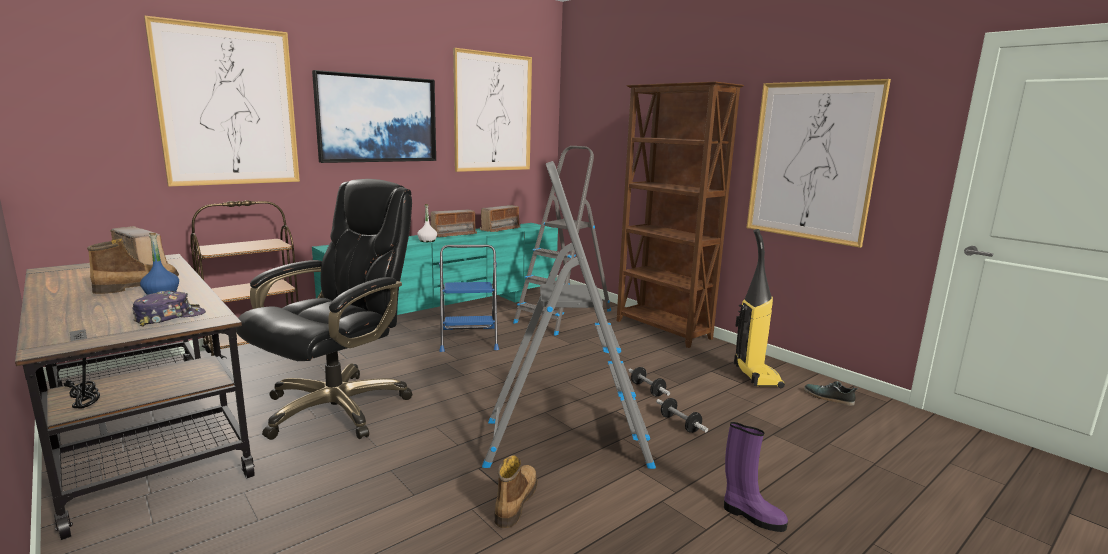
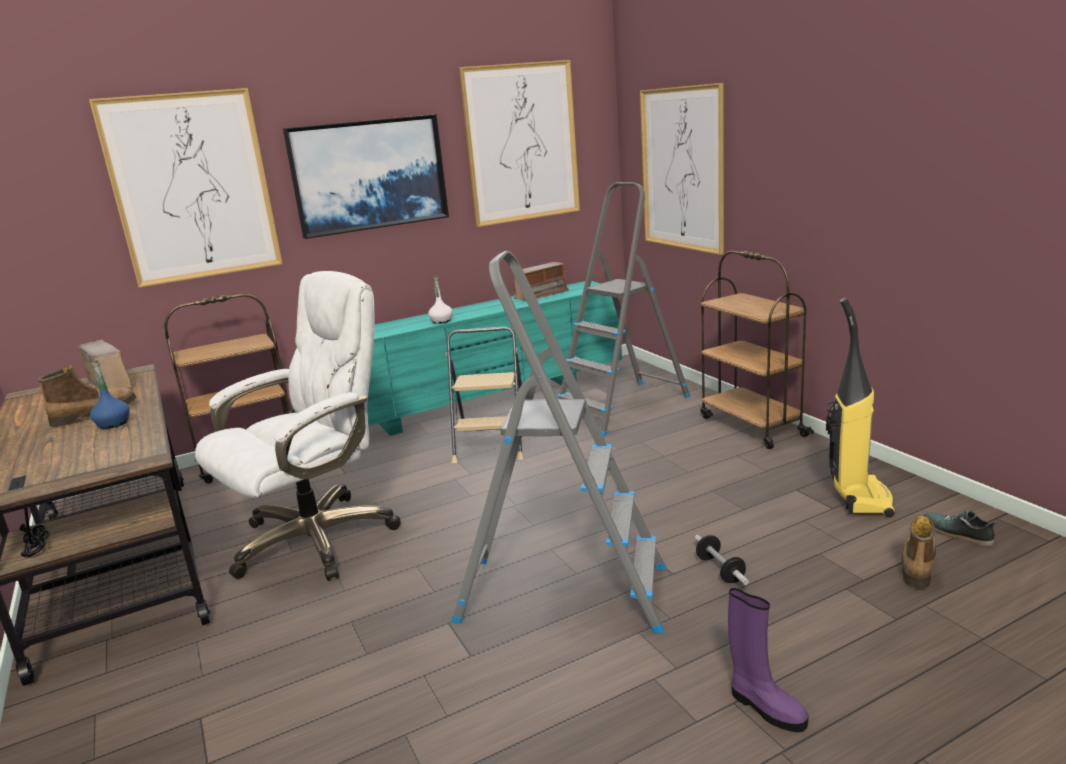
camera: 15 degrees right, 5 degrees up
cap [133,291,206,327] -> none
black office chair [236,179,412,440] -> white office chair [195,271,401,581]
radio [431,209,477,237] -> none
blue step ladder [439,245,499,352] -> beige step ladder [446,327,524,463]
boot [494,455,537,528] -> boot moved to [902,516,936,589]
brown bookcase [617,82,744,348] -> brown cart [700,251,814,449]
dumbbell [628,367,670,396] -> none
picture [746,79,891,248] -> picture moved to [640,83,724,255]

